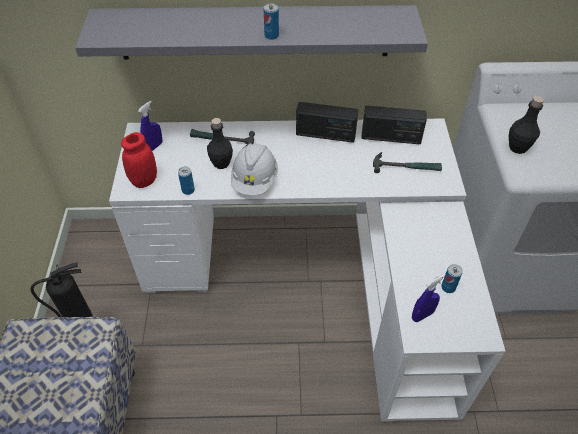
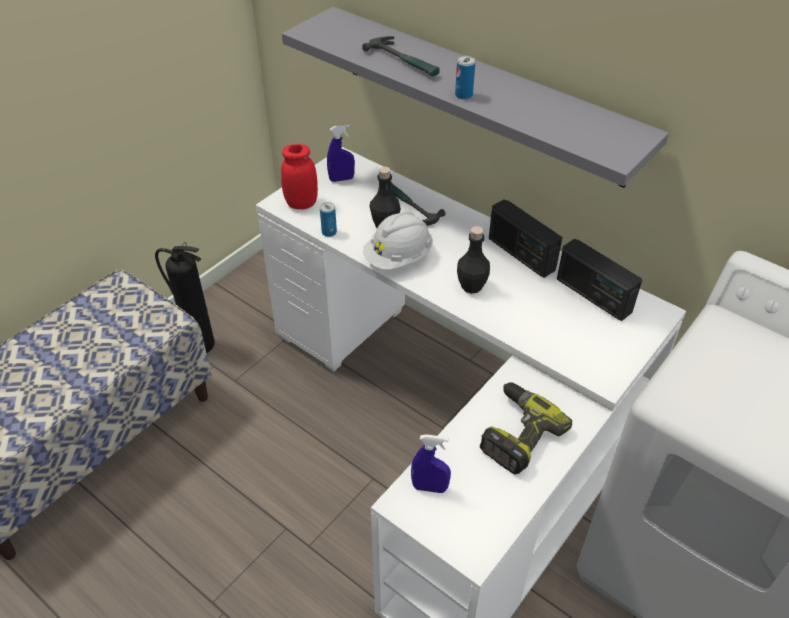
camera: 40 degrees right, 5 degrees down
hammer [373,152,442,173] -> hammer moved to [362,36,440,76]
can [441,264,463,293] -> none
black bottle [509,96,544,154] -> black bottle moved to [457,226,490,294]
none -> power drill [480,382,572,475]

